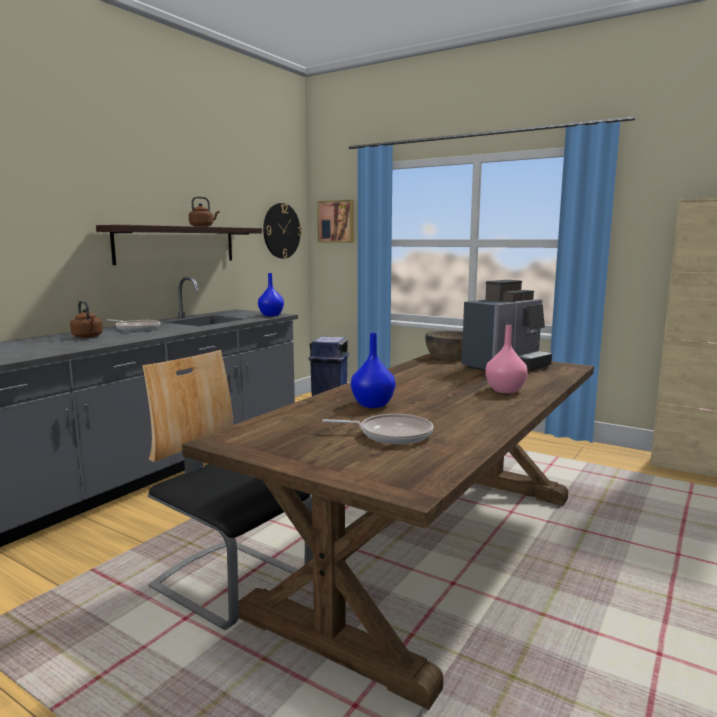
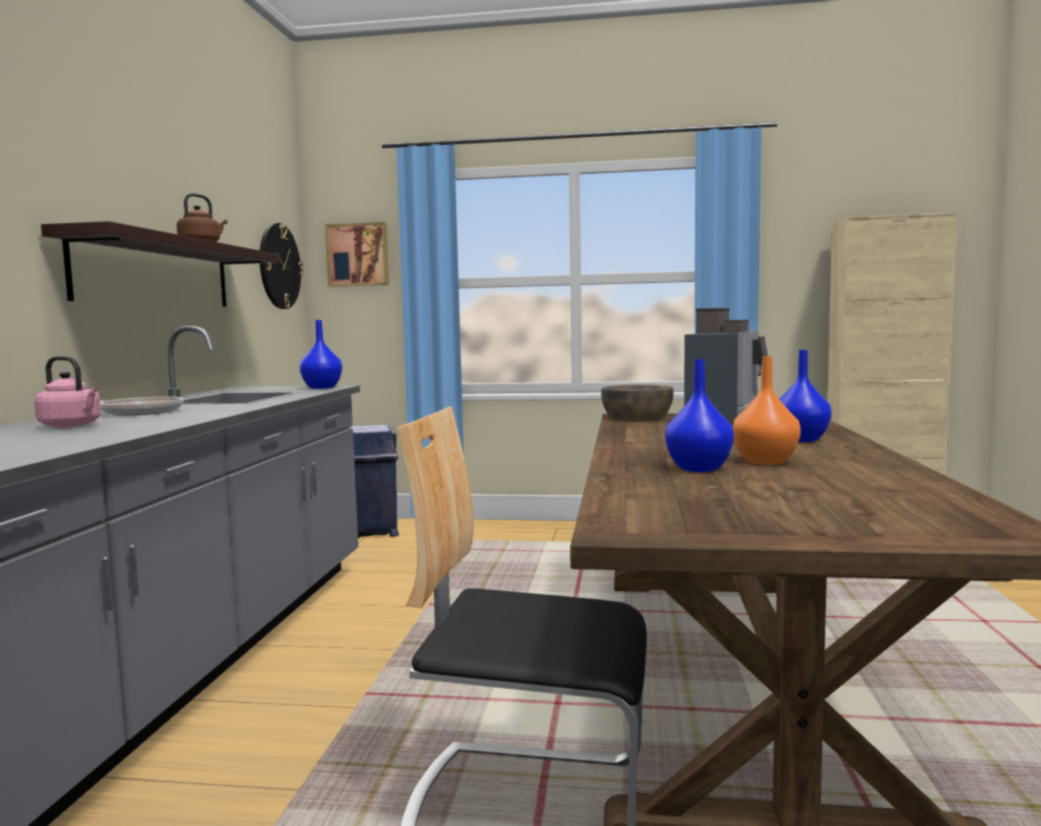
camera: 25 degrees left, 5 degrees down
brown kettle [70,301,103,338] -> pink kettle [34,356,101,428]
frying pan [322,414,433,444] -> none
pink vase [485,325,528,393] -> blue vase [779,350,832,442]
none -> orange vase [733,356,801,465]

